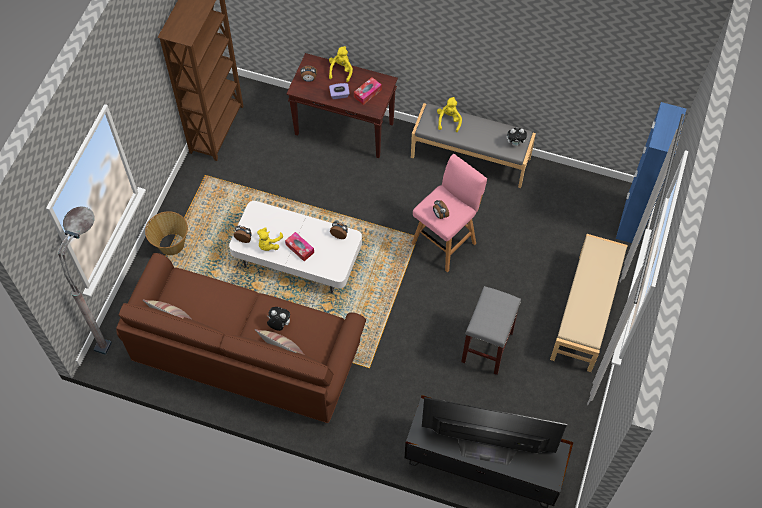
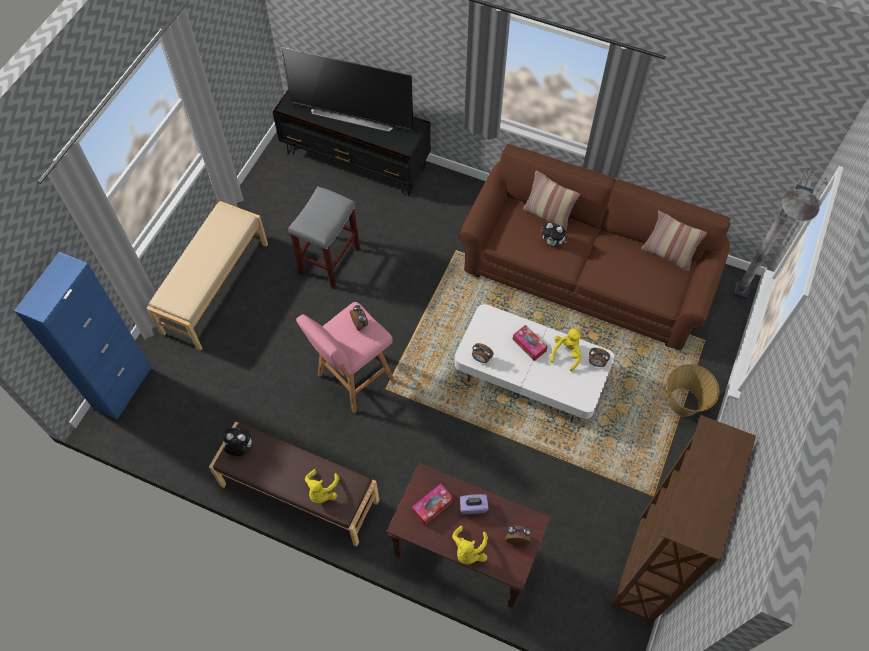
camera: 175 degrees left, 0 degrees up
grey bench [411,103,536,188] -> brown bench [209,422,379,547]

